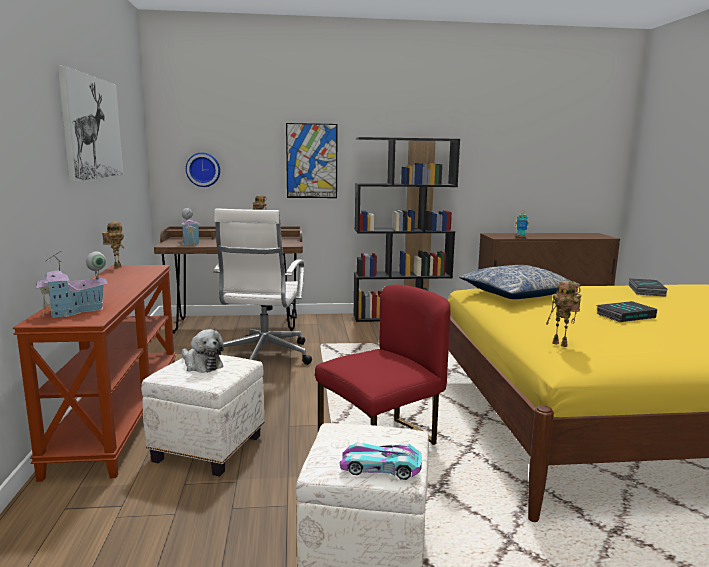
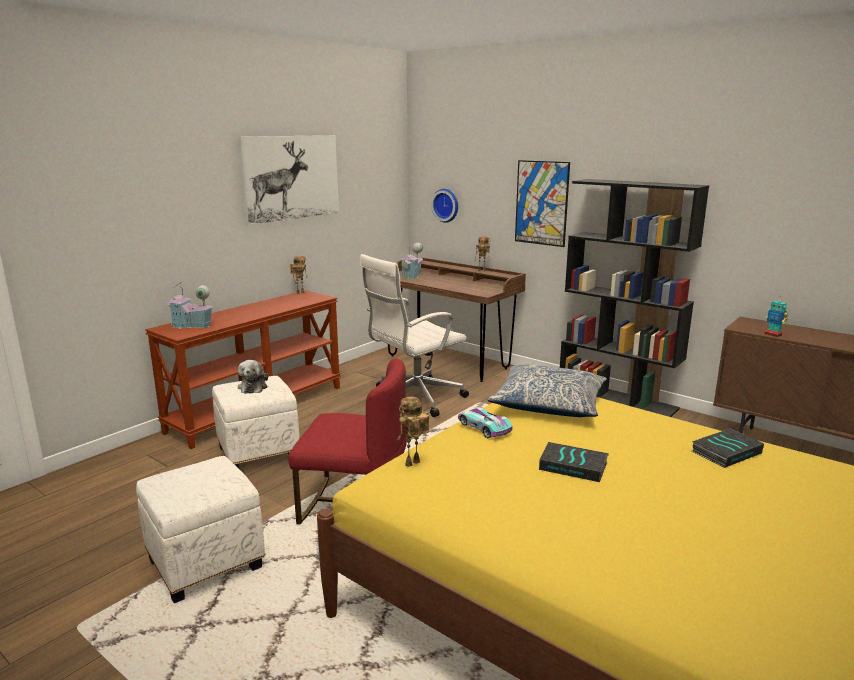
camera: 45 degrees right, 5 degrees up
toy car [340,443,422,480] -> toy car moved to [458,407,513,438]
toy robot [546,281,581,347] -> toy robot turned 45 degrees clockwise [397,396,430,467]

